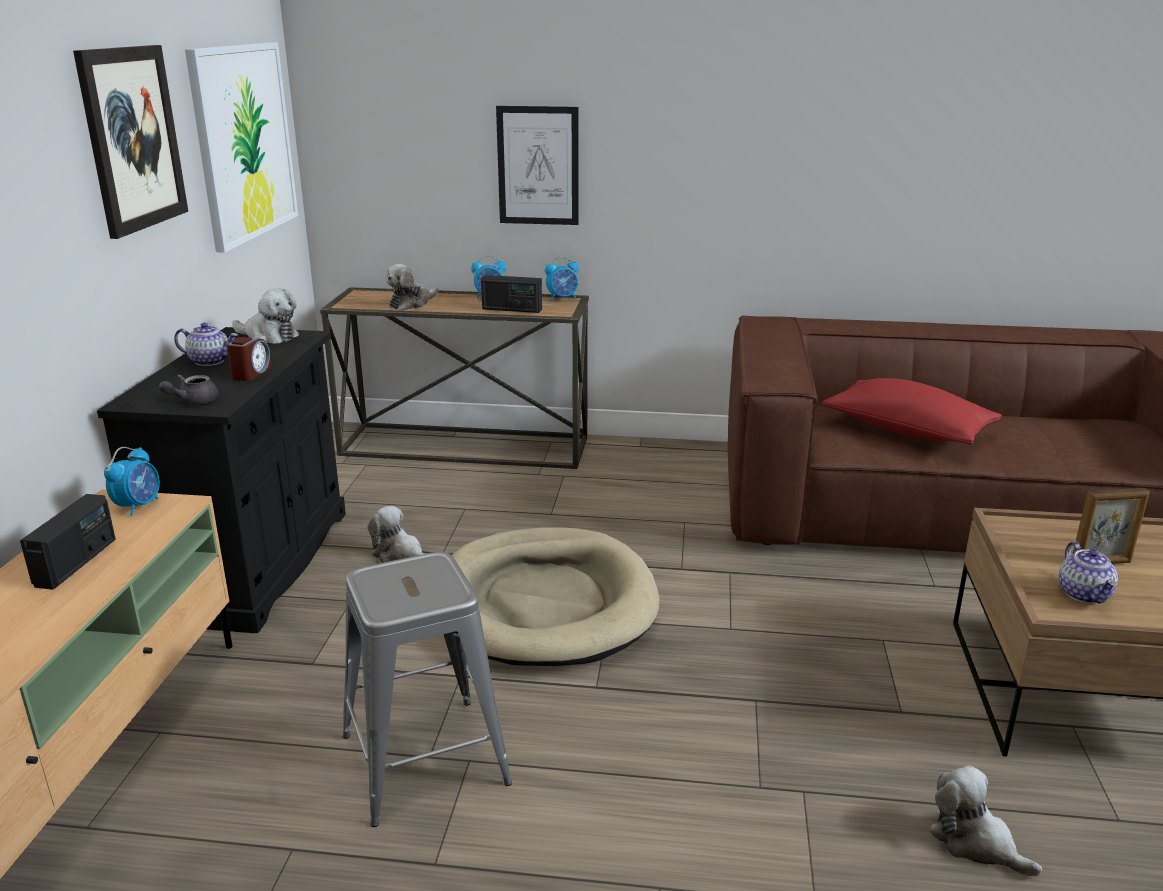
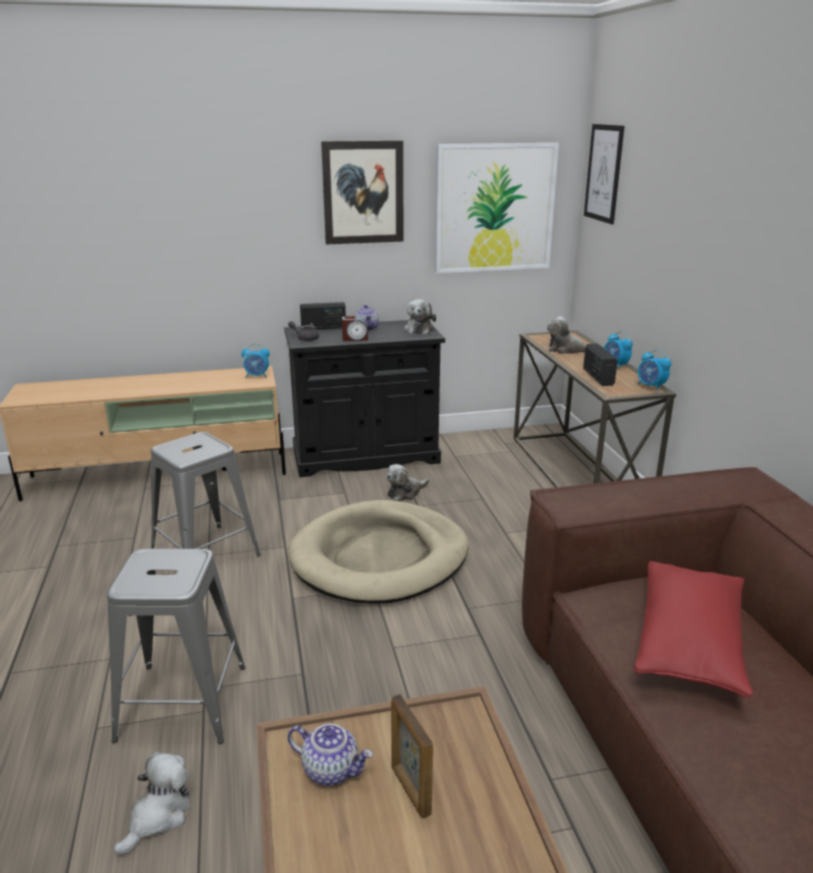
camera: 70 degrees right, 0 degrees up
radio [20,494,116,590] -> radio moved to [300,302,346,329]
plush toy [367,506,425,563] -> plush toy turned 135 degrees counterclockwise [386,464,429,501]
picture [496,106,579,225] -> picture moved to [584,124,624,224]
teapot [1059,541,1118,604] -> teapot turned 135 degrees counterclockwise [288,724,373,786]
none -> grey stool [107,548,246,744]

